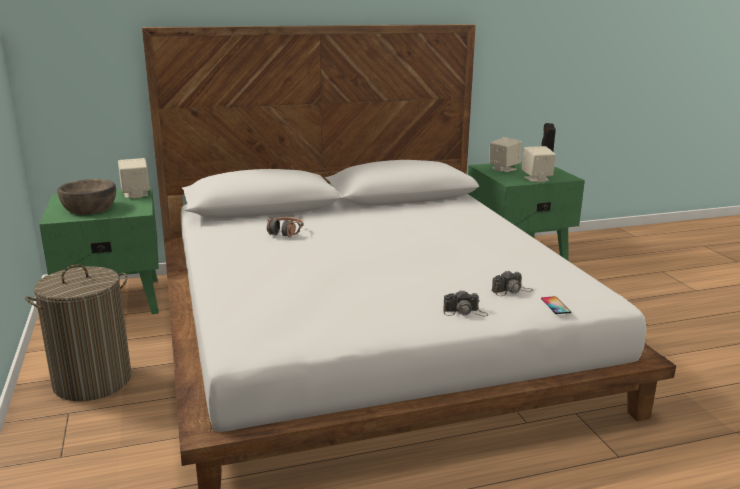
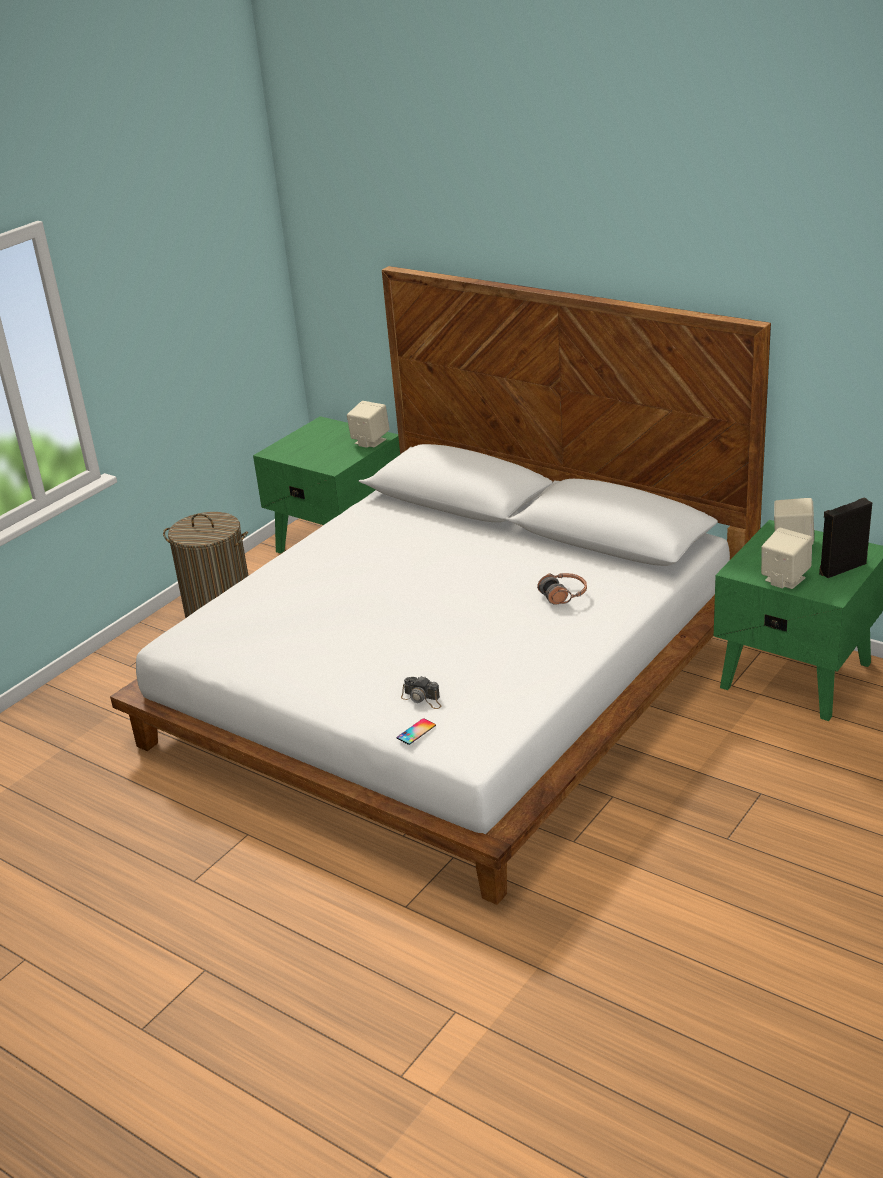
camera: 55 degrees right, 10 degrees up
brown bowl [57,179,116,215] -> none
headphones [267,217,304,237] -> headphones moved to [537,573,587,605]
camera [443,290,488,316] -> none

